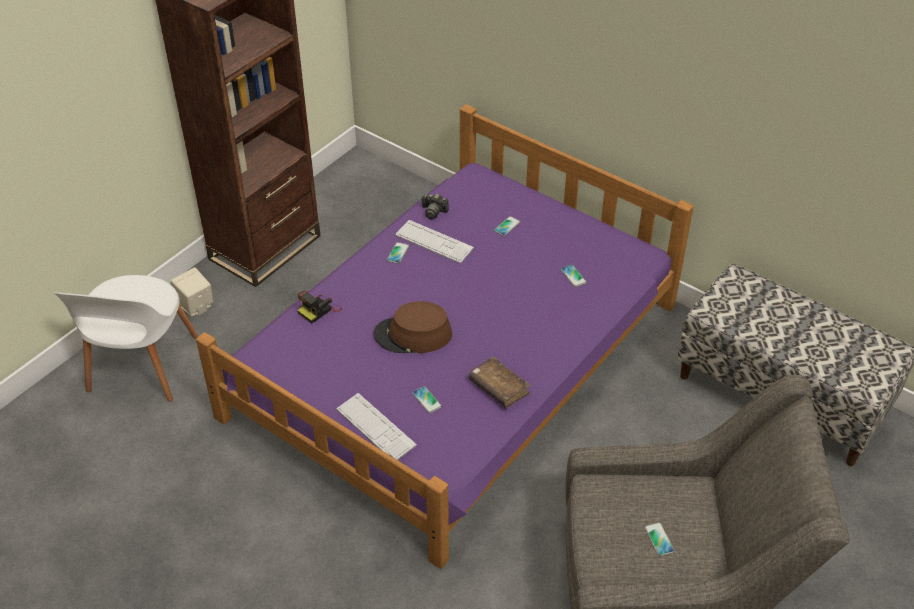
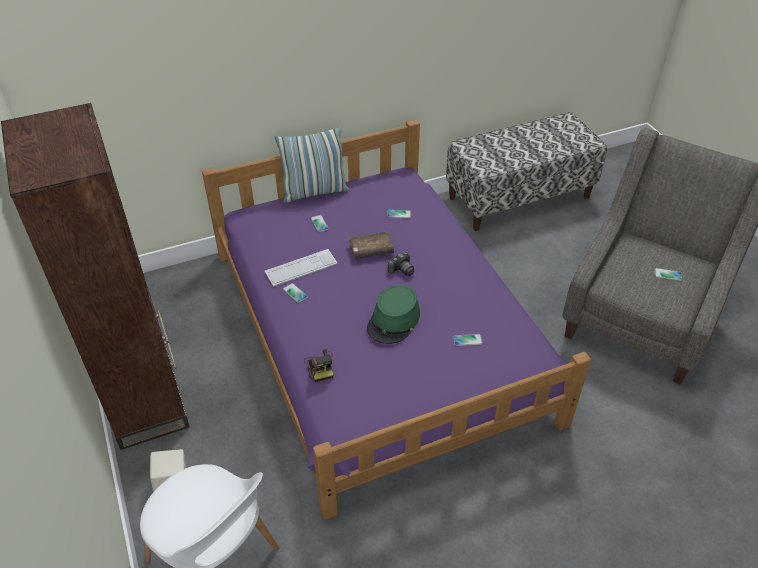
camera: 60 degrees left, 0 degrees up
keyboard [336,393,417,460] -> none
brown hat [374,301,452,353] -> green hat [367,285,420,344]
camera [421,194,449,219] -> camera moved to [387,252,415,276]
brown book [469,357,530,408] -> brown book moved to [348,231,394,259]
none -> pillow [275,127,349,203]

